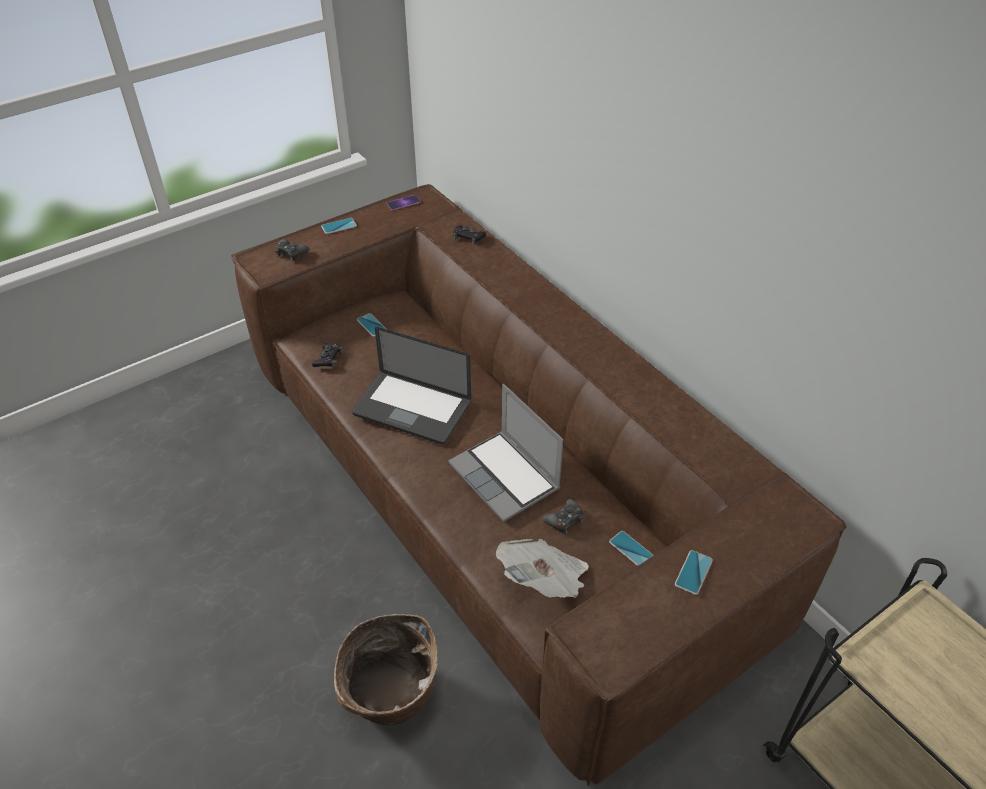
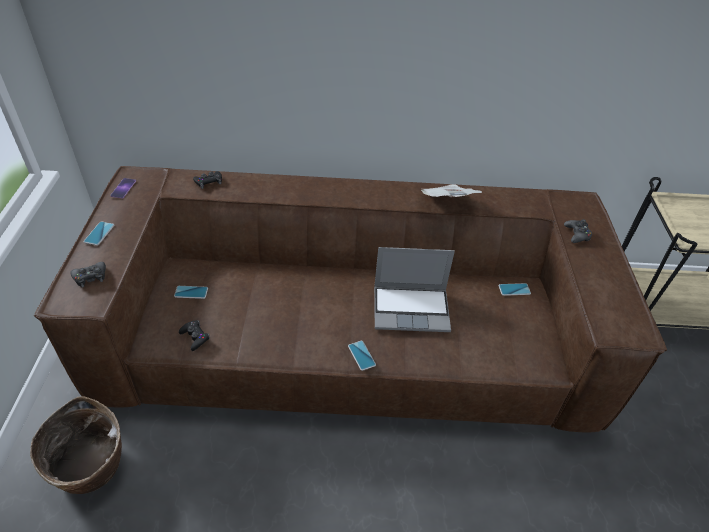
camera: 55 degrees left, 0 degrees up
basket [334,614,438,725] -> basket moved to [30,396,122,494]
laptop [352,327,471,444] -> none
newspaper [496,539,589,598] -> newspaper moved to [421,184,482,197]
black game controller [542,499,584,534] -> black game controller moved to [564,219,592,243]
phone [675,550,713,595] -> phone moved to [348,341,376,371]

